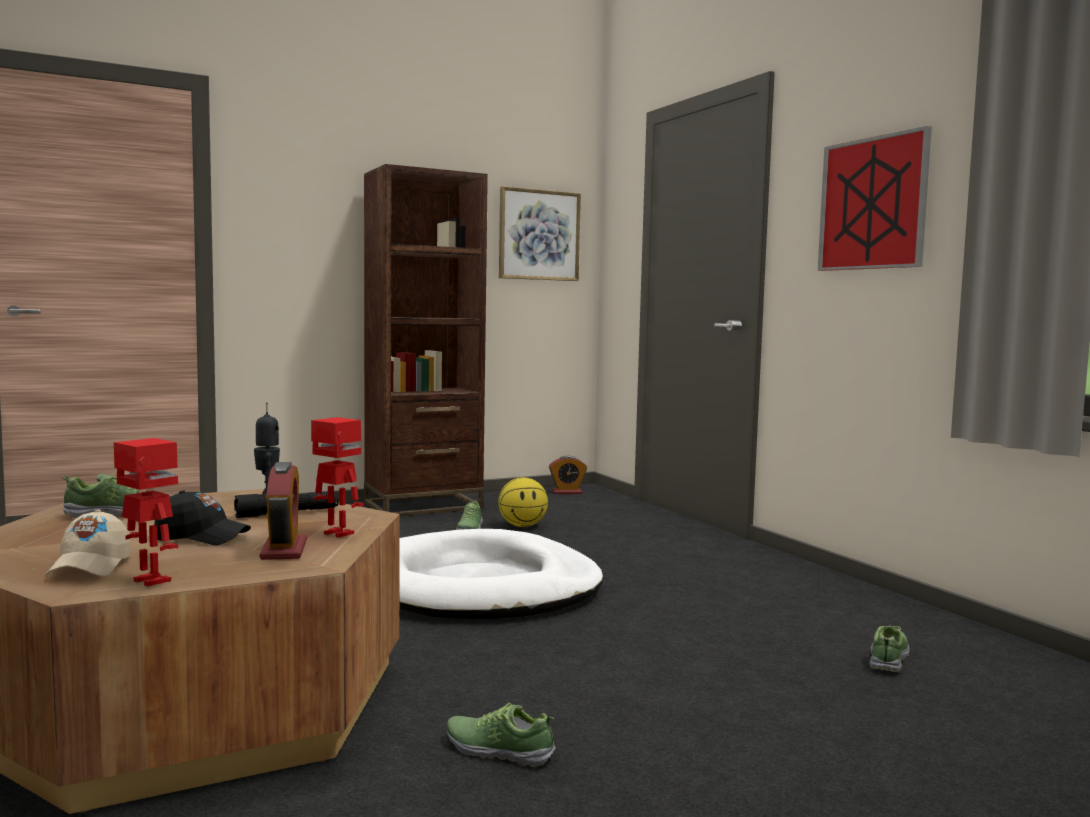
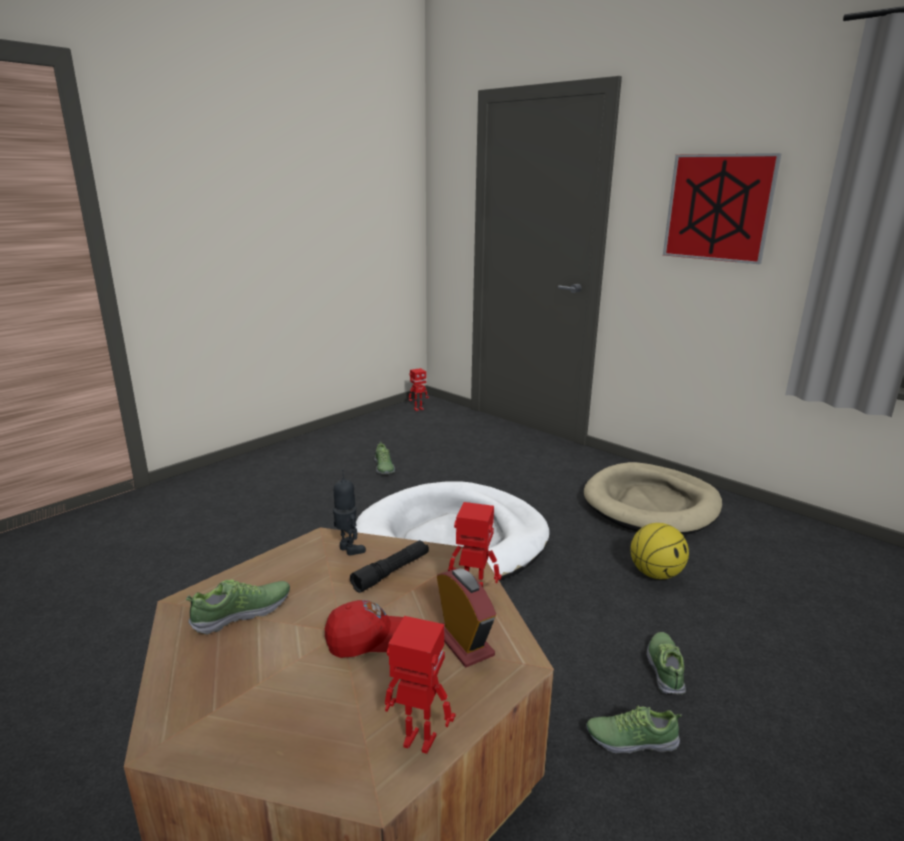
camera: 20 degrees left, 15 degrees up
beige cap [44,510,130,577] -> none
black cap [154,490,251,545] -> red cap [325,600,403,658]
brown bookcase [364,164,488,516] -> none
basketball [498,477,548,527] -> basketball moved to [630,523,689,579]
picture [499,186,581,281] -> none
alarm clock [549,456,587,494] -> toy robot [409,368,429,411]
shoe [870,626,910,672] -> shoe moved to [647,632,686,695]
none -> beige dog bed [584,462,722,535]

